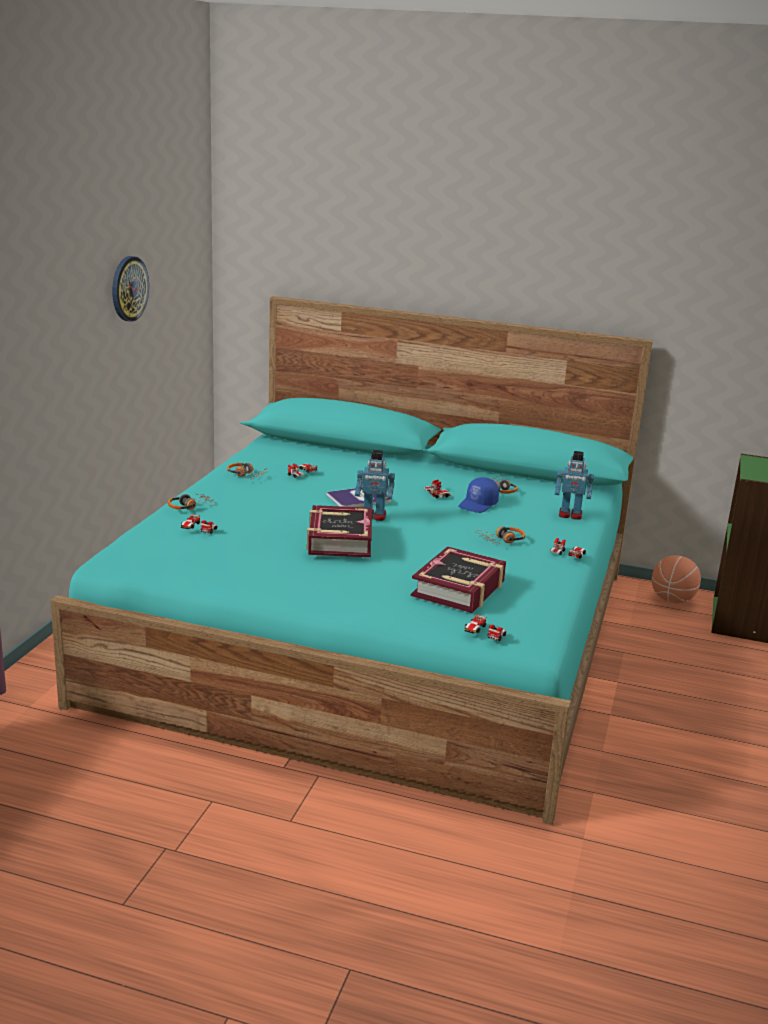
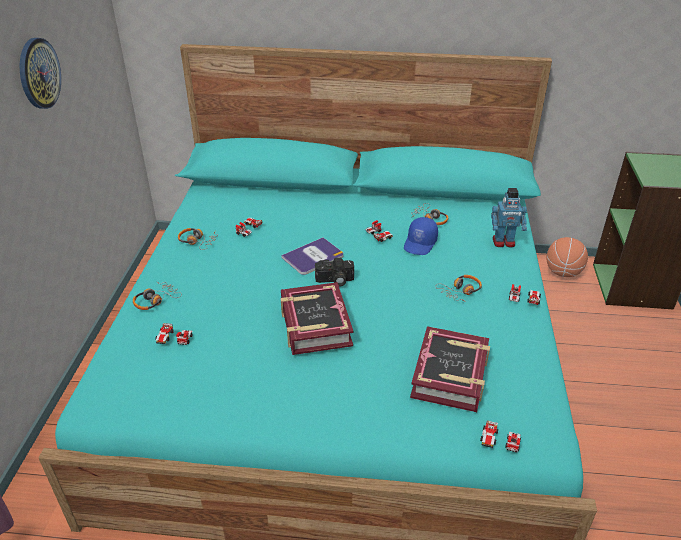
camera: 10 degrees left, 15 degrees up
toy robot [355,450,395,521] -> camera [315,258,354,286]

